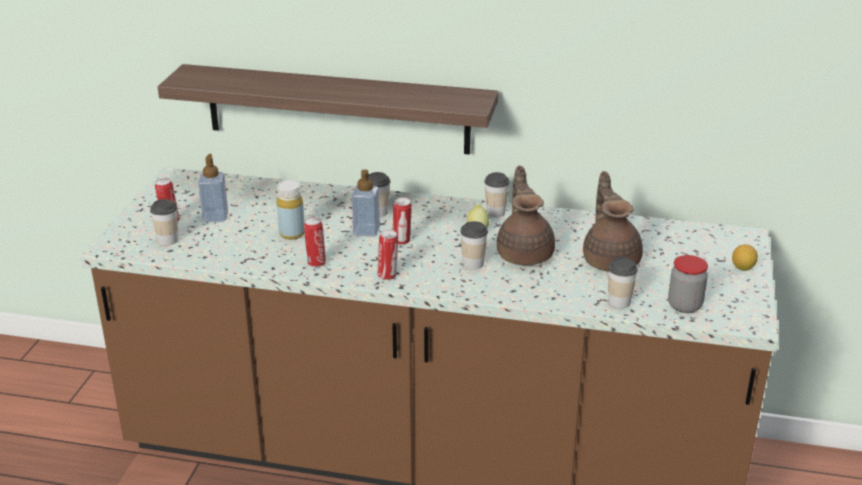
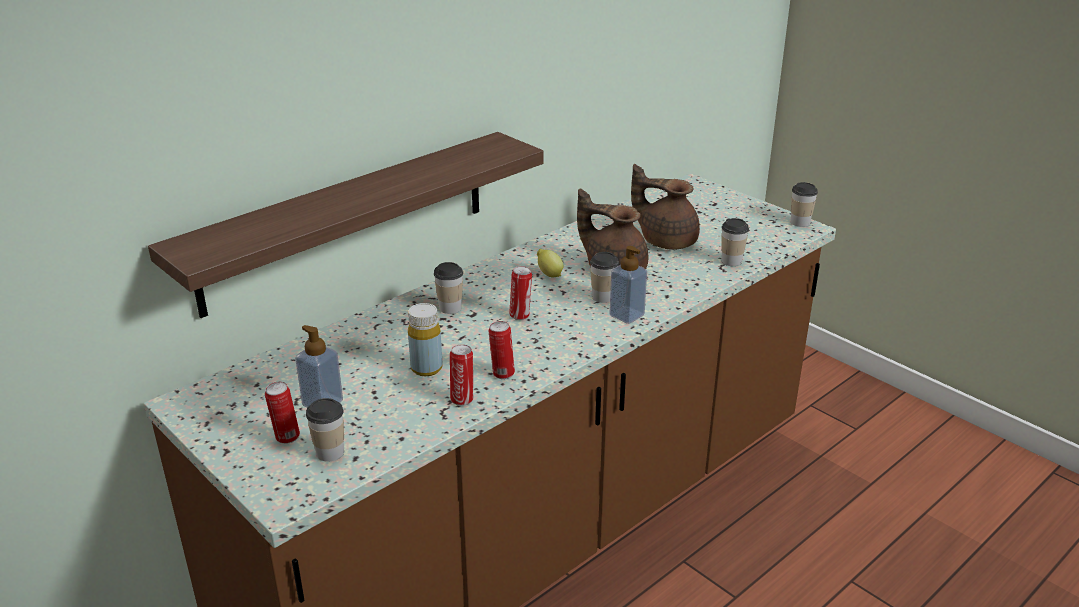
camera: 55 degrees left, 0 degrees up
soap dispenser [352,169,380,237] -> soap dispenser moved to [609,246,647,324]
can [377,230,398,280] -> can moved to [450,344,473,406]
cup [484,172,510,217] -> cup moved to [791,182,818,227]
jar [668,255,708,313] -> none
lemon [732,244,758,271] -> none

